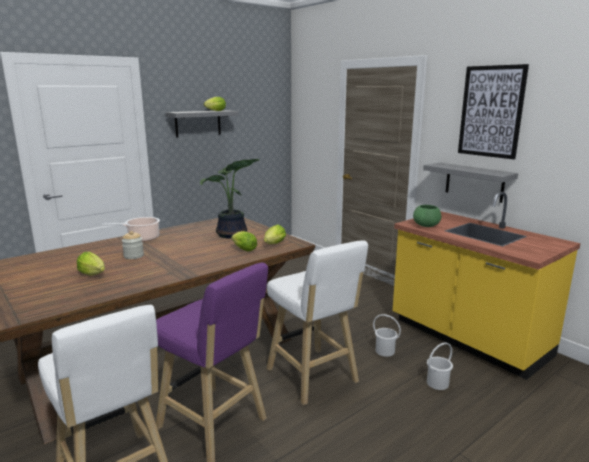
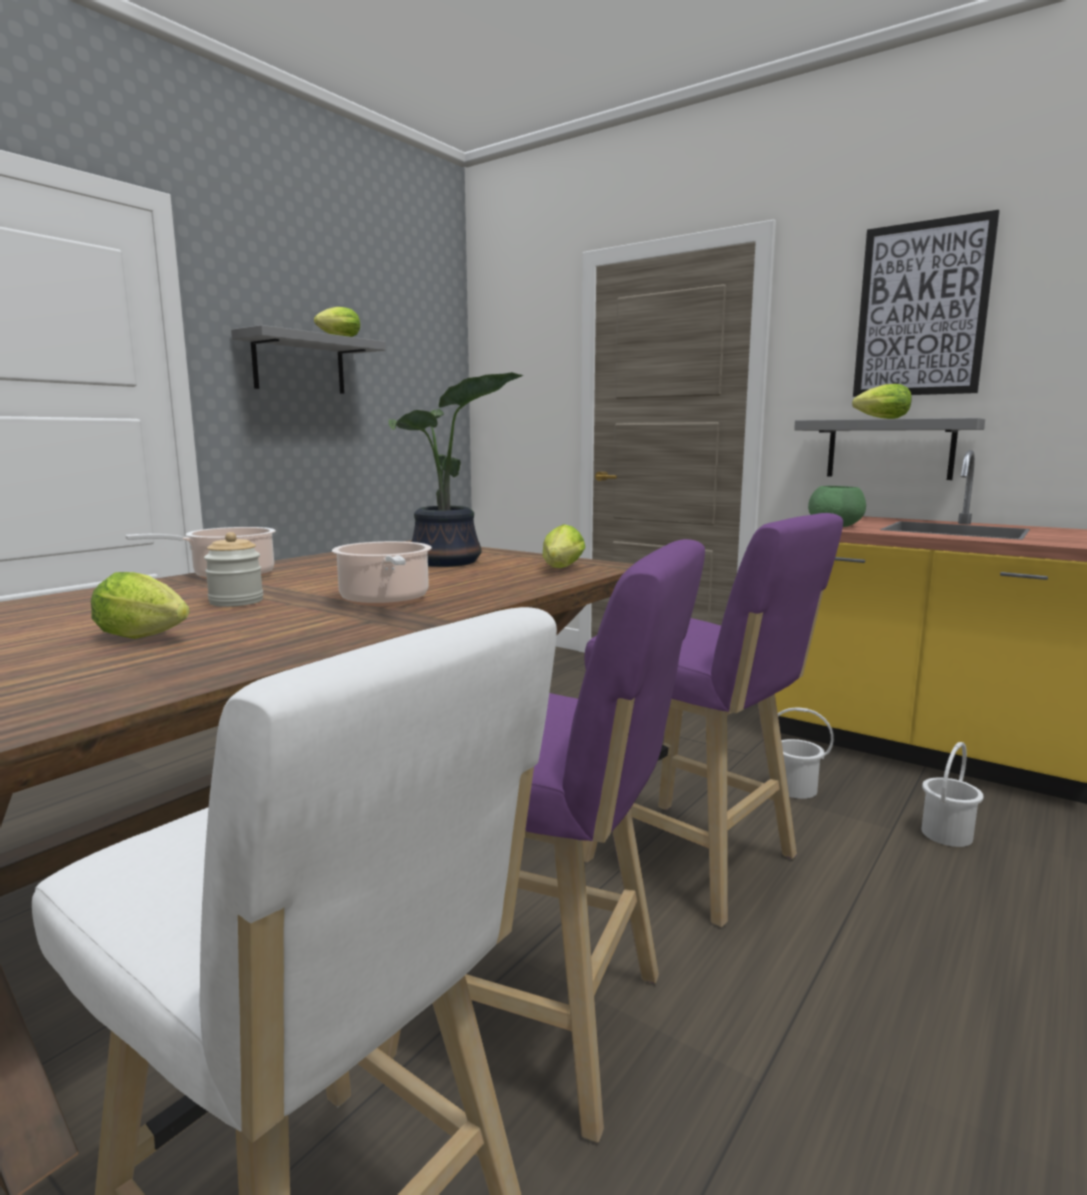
camera: 15 degrees left, 5 degrees down
lettuce [231,231,257,251] -> lettuce moved to [852,384,912,419]
white stool [267,240,368,405] -> purple stool [583,513,843,927]
none -> cooking pot [332,541,432,606]

